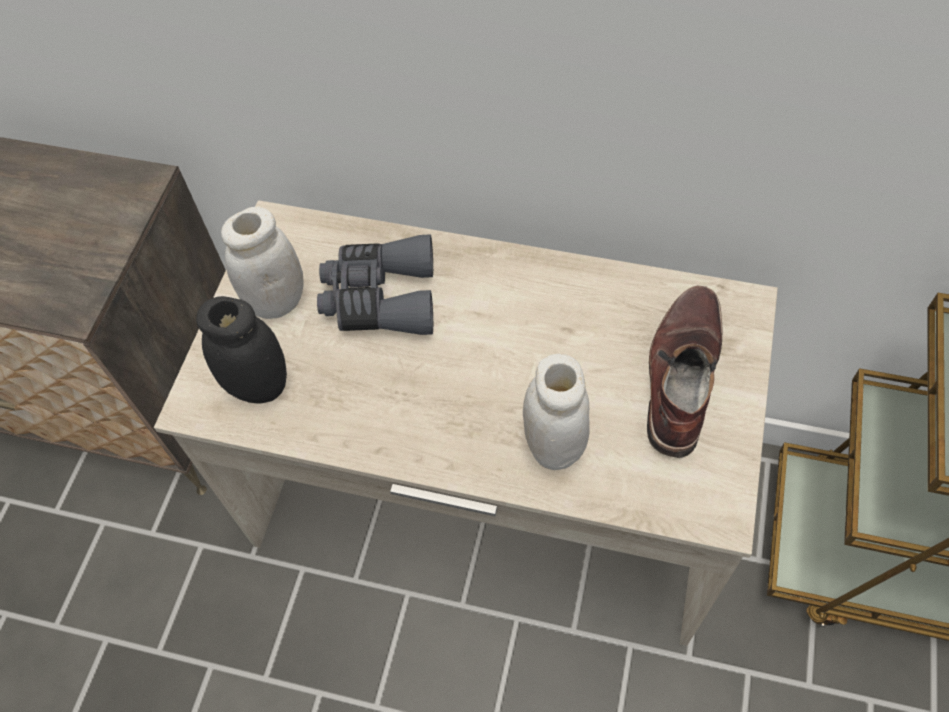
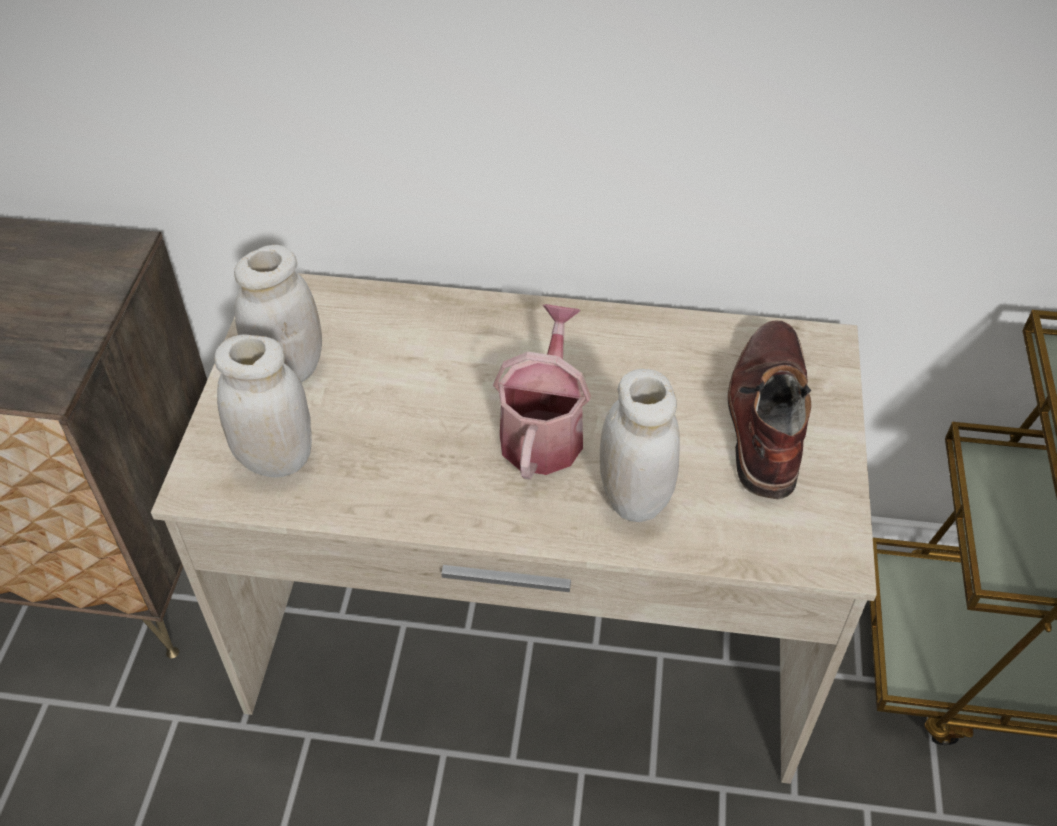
camera: 10 degrees left, 10 degrees down
black jar [196,296,287,404] -> white jar [214,334,312,477]
grey binoculars [317,234,433,335] -> none
none -> watering can [493,304,591,480]

